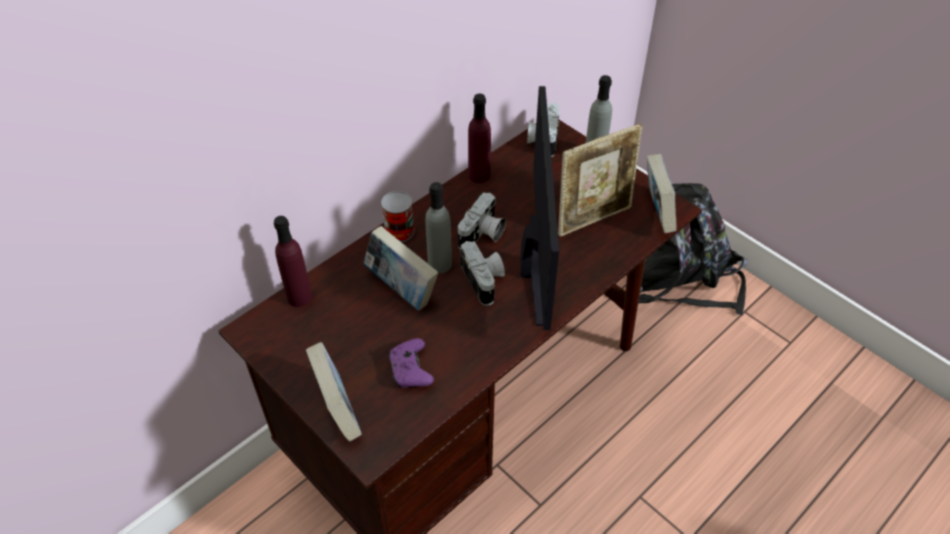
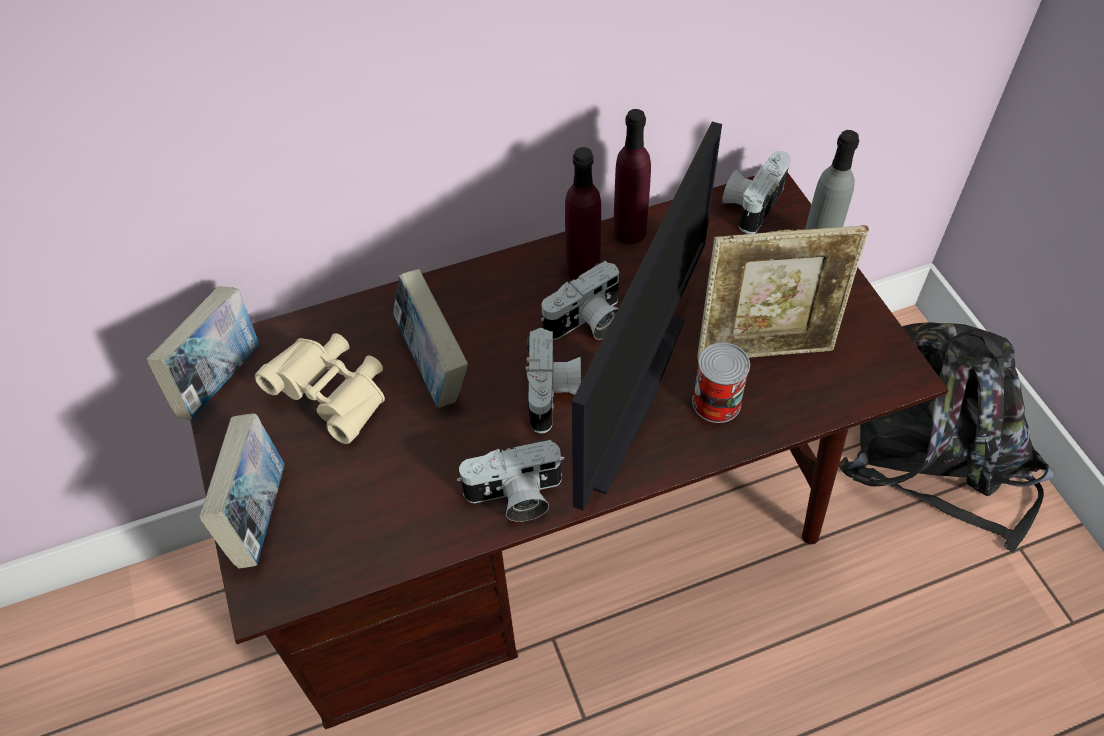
camera: 25 degrees right, 5 degrees up
purple bottle [274,216,312,307] -> purple bottle moved to [565,147,601,280]
can [381,191,415,242] -> can moved to [692,342,750,423]
purple game controller [388,338,434,388] -> none
grey bottle [425,182,452,273] -> none
book [646,154,677,233] -> book moved to [147,286,259,420]
none -> beige binoculars [255,333,385,444]
none -> camera [457,440,564,522]

